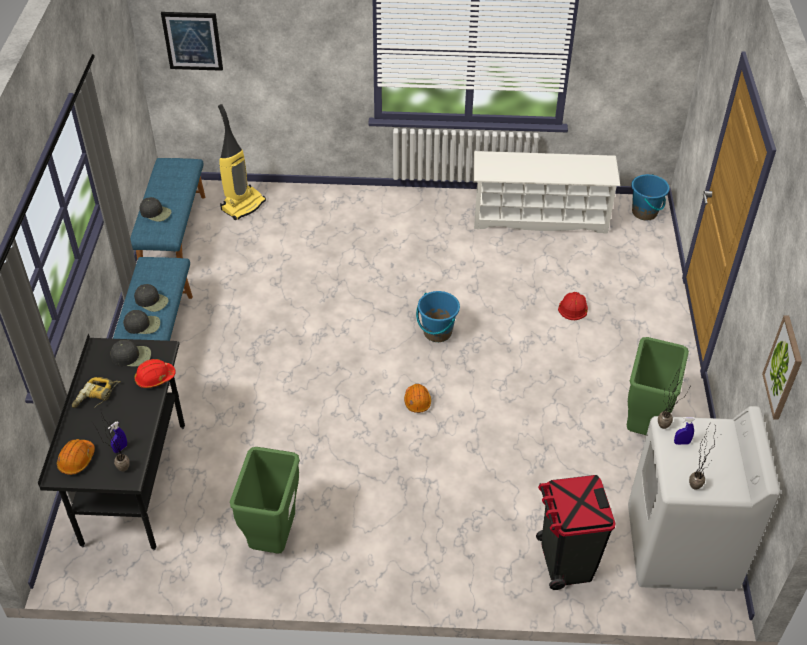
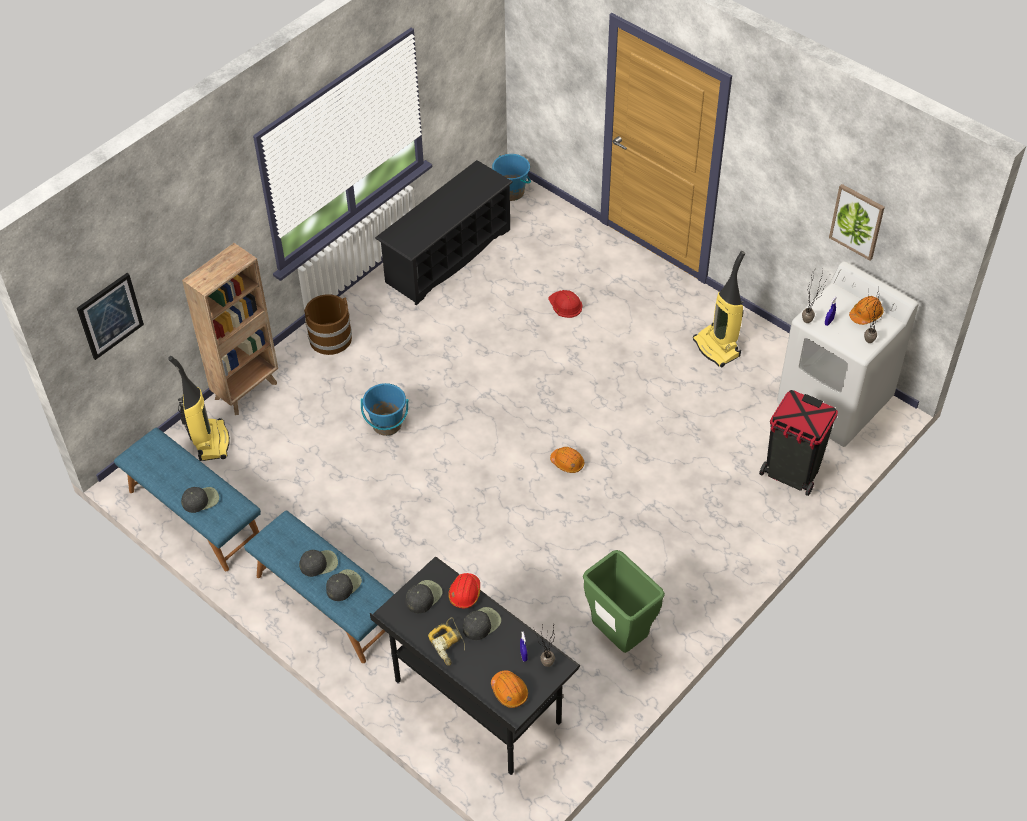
camera: 50 degrees left, 5 degrees up
blue bucket [416,291,460,342] -> blue bucket moved to [361,383,408,436]
white shoe rack [474,151,620,234] -> black shoe rack [375,160,513,305]
green trash can [627,337,689,435] -> vacuum cleaner [693,251,745,368]
none -> brown bookcase [182,243,278,415]
none -> brown bucket [304,294,352,355]
none -> black cap [463,607,501,640]
none -> orange hard hat [849,296,884,325]

